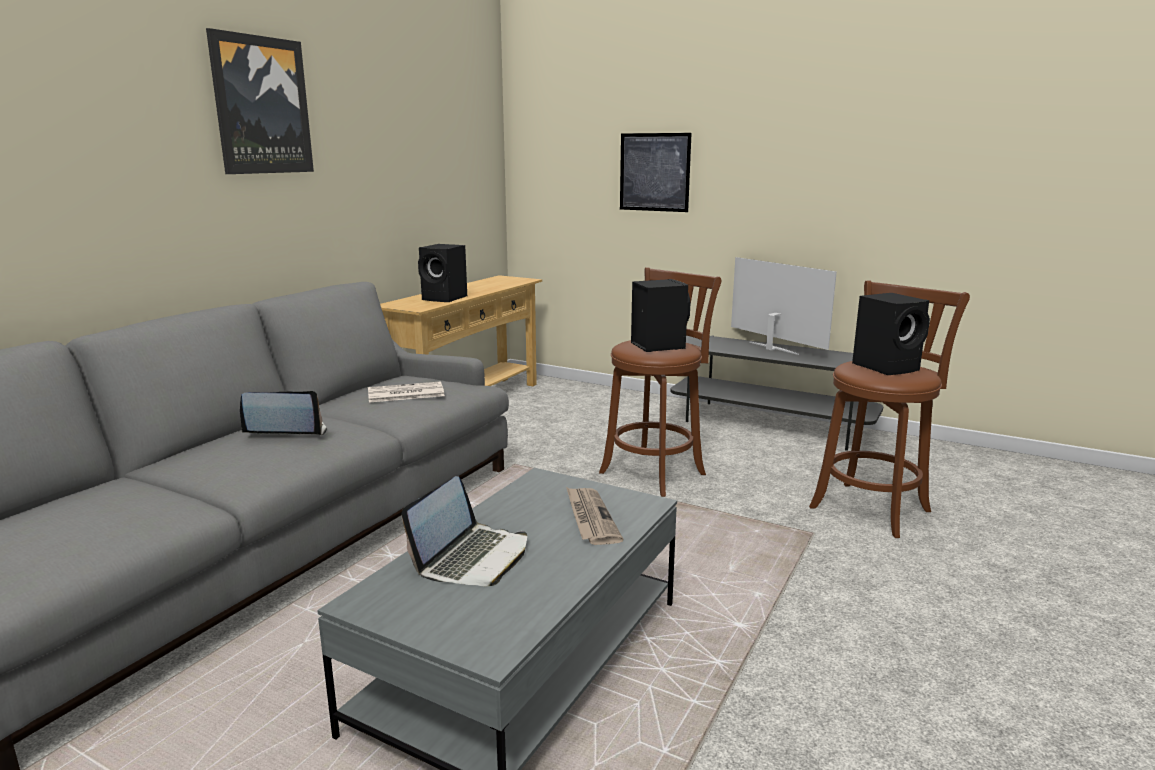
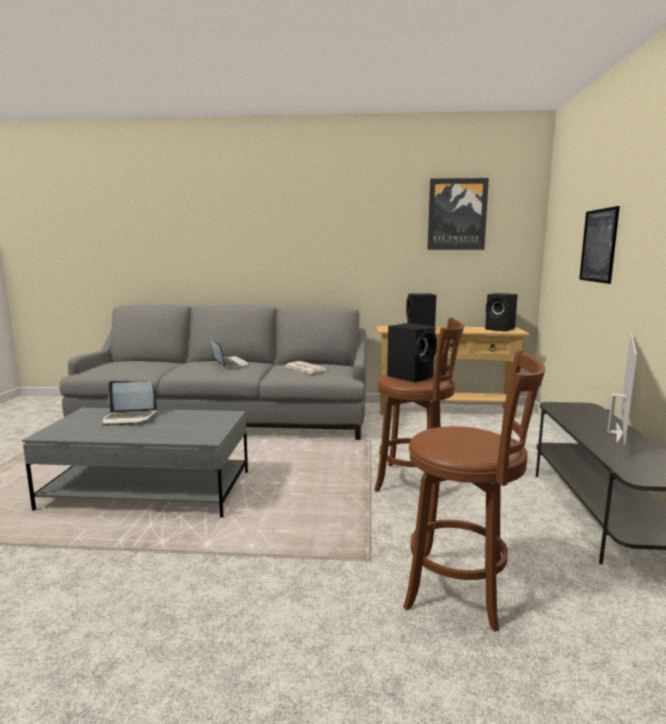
camera: 65 degrees right, 5 degrees down
picture [206,28,314,174] -> picture moved to [427,178,489,250]
newspaper [566,487,623,545] -> none
black speaker [852,293,930,375] -> black speaker moved to [485,293,518,331]

